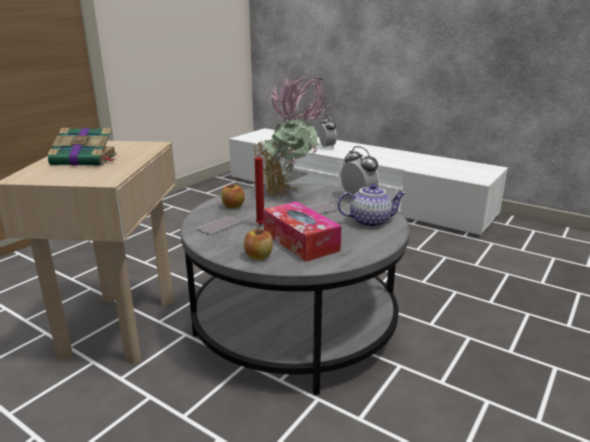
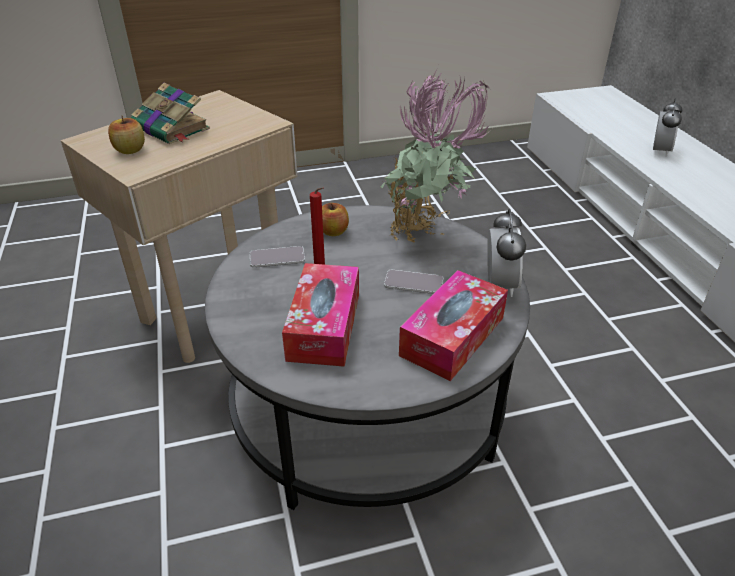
camera: 40 degrees right, 15 degrees up
apple [244,228,273,260] -> apple moved to [108,116,145,154]
teapot [337,183,406,227] -> tissue box [399,270,508,381]

